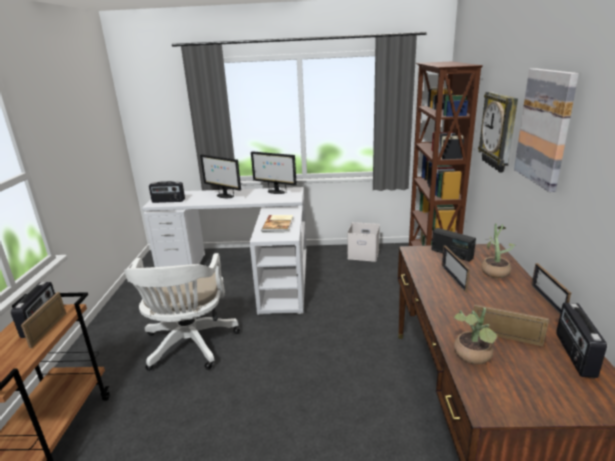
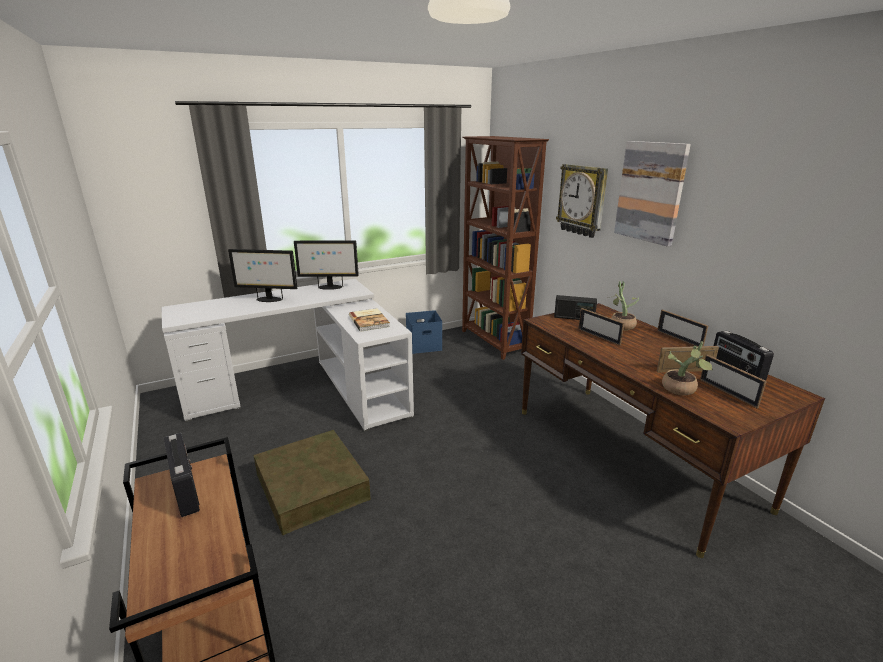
camera: 30 degrees left, 0 degrees up
picture frame [21,292,66,348] -> picture frame moved to [700,354,767,408]
white office chair [124,253,240,371] -> brown storage box [253,430,371,535]
radio [149,181,185,203] -> none
white storage box [347,222,380,262] -> blue storage box [406,310,442,354]

